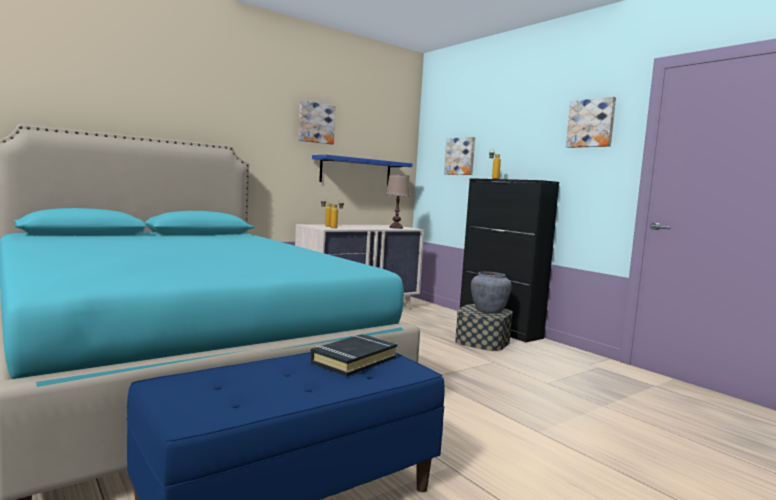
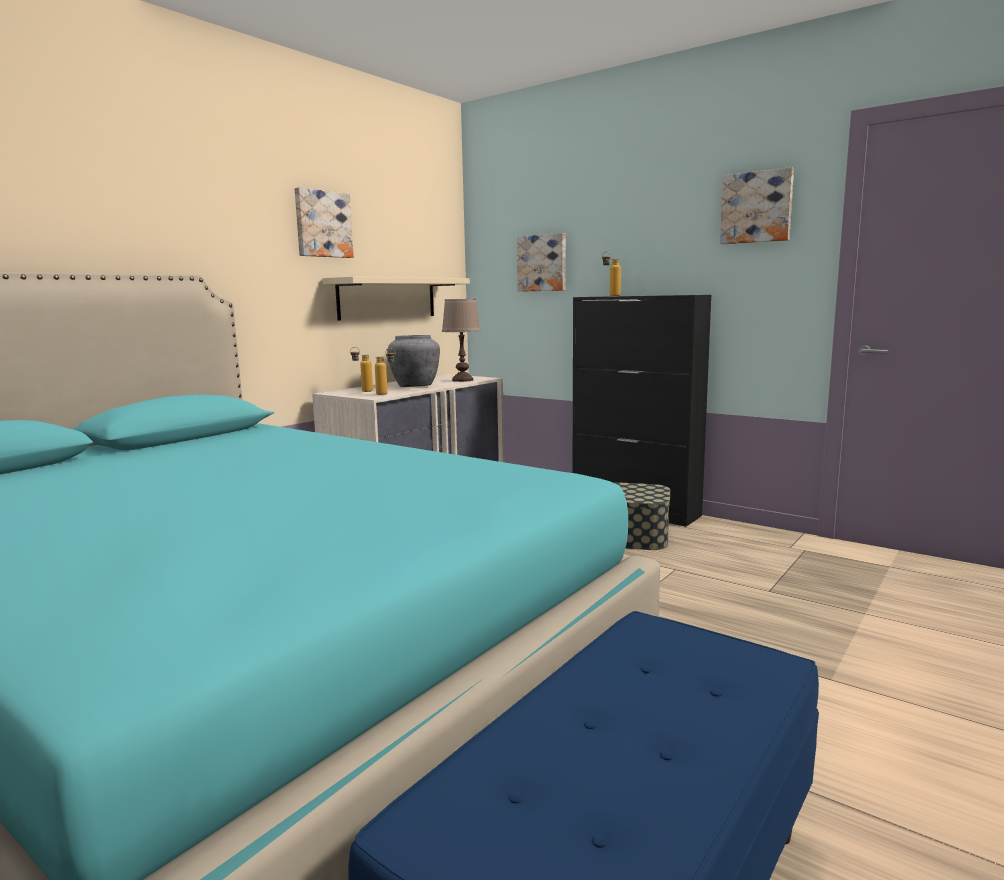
camera: 15 degrees left, 5 degrees up
black book [310,334,398,376] -> none
blue shelf [312,155,412,185] -> beige shelf [322,276,470,321]
grey vase [471,272,512,313] -> grey vase moved to [387,335,440,387]

